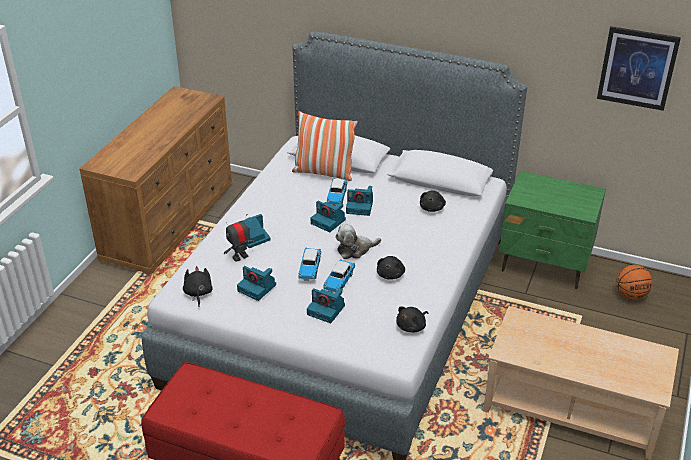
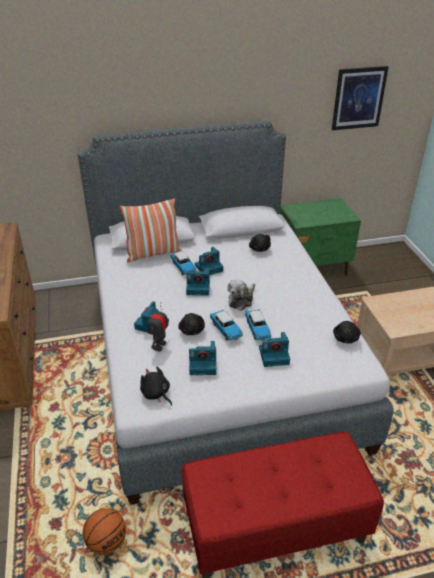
camera: 35 degrees left, 0 degrees up
black plush toy [377,256,405,280] -> black plush toy moved to [178,313,205,335]
basketball [616,265,653,299] -> basketball moved to [83,508,126,555]

